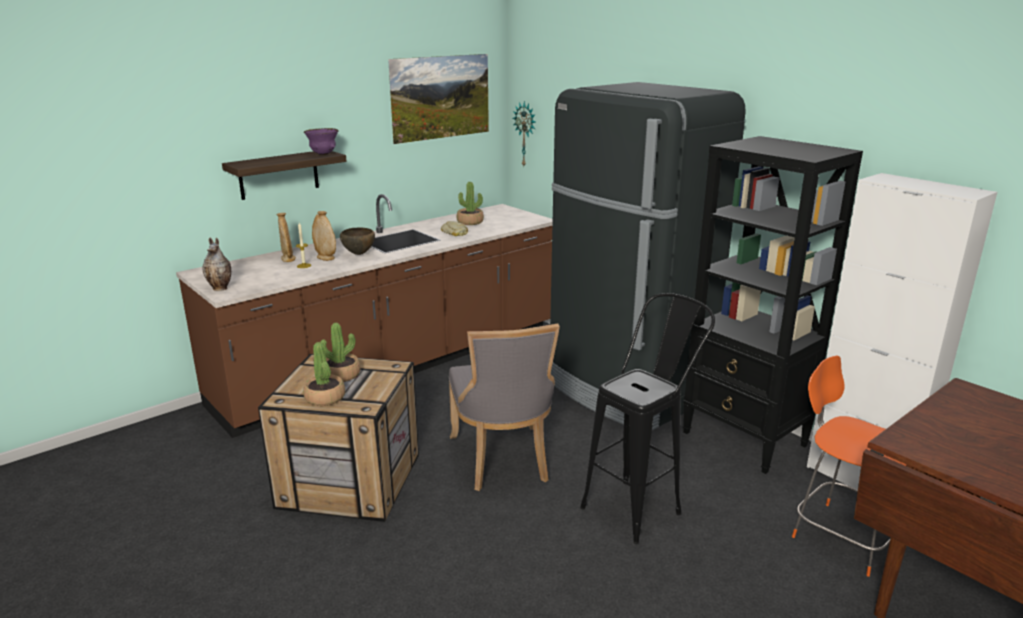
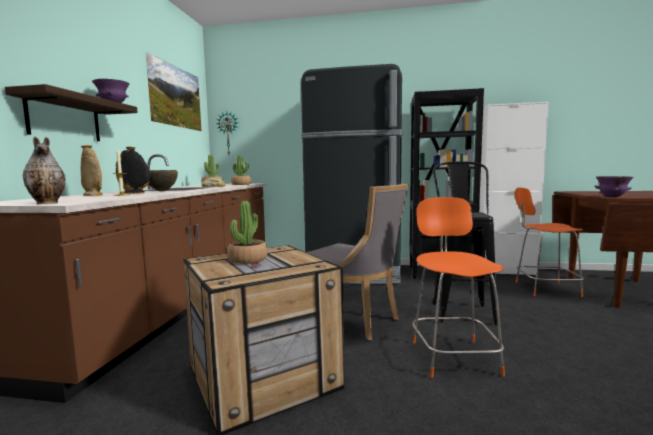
camera: 40 degrees left, 15 degrees down
potted plant [303,342,345,406] -> potted plant moved to [231,155,252,185]
beige vase [312,211,336,261] -> black vase [116,147,150,194]
none -> orange chair [412,197,505,378]
none -> purple bowl [594,176,634,197]

